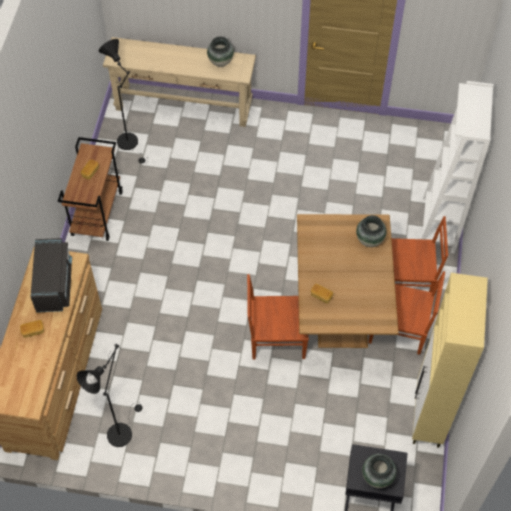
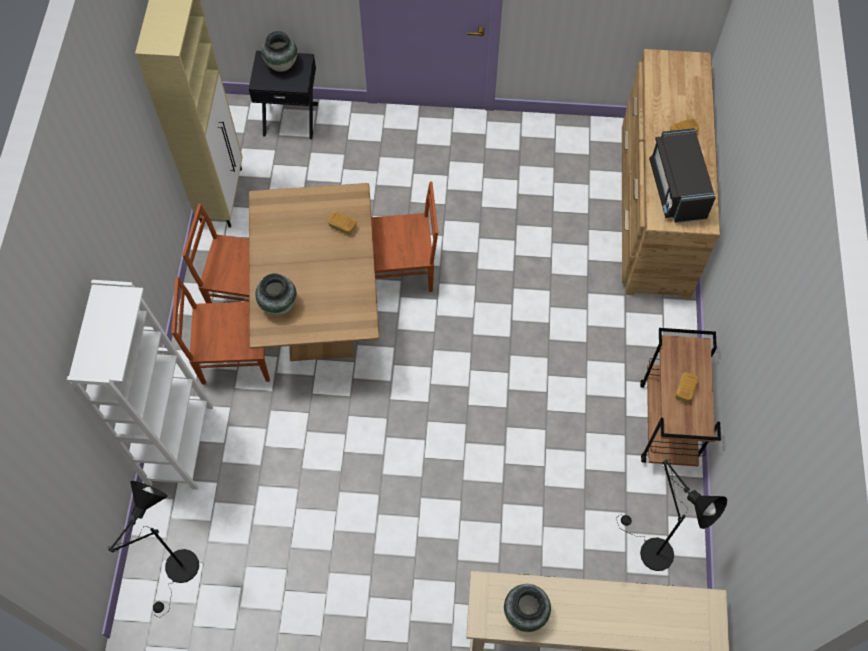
camera: 175 degrees right, 5 degrees up
black floor lamp [76,344,142,447] -> black floor lamp moved to [107,481,199,618]

